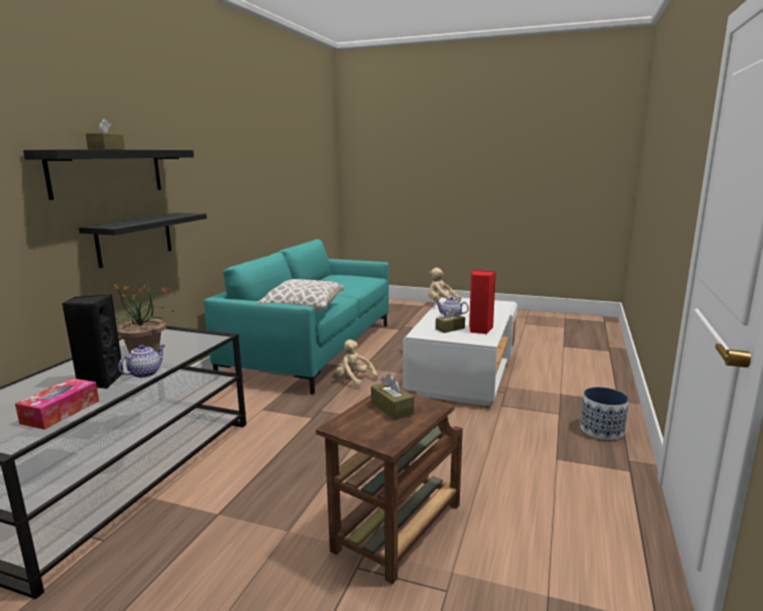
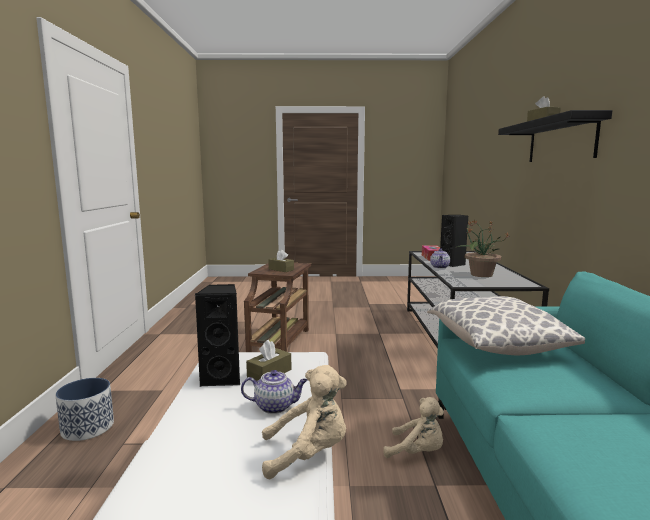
camera: 160 degrees right, 5 degrees down
black shelf [79,213,207,268] -> none
red speaker [469,270,496,334] -> black speaker [194,284,240,387]

